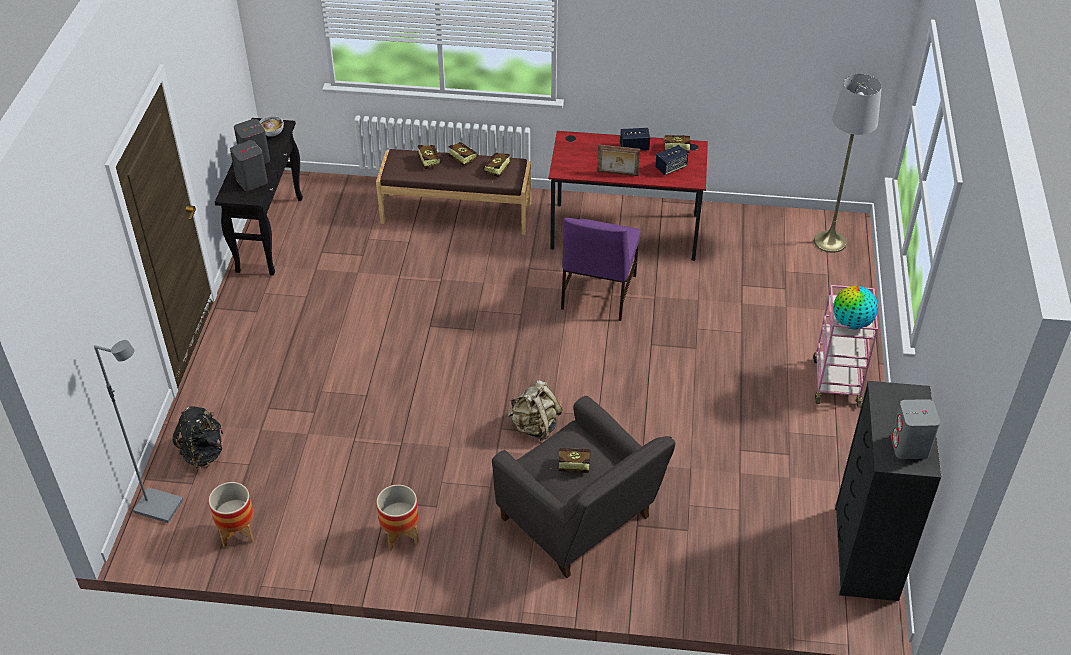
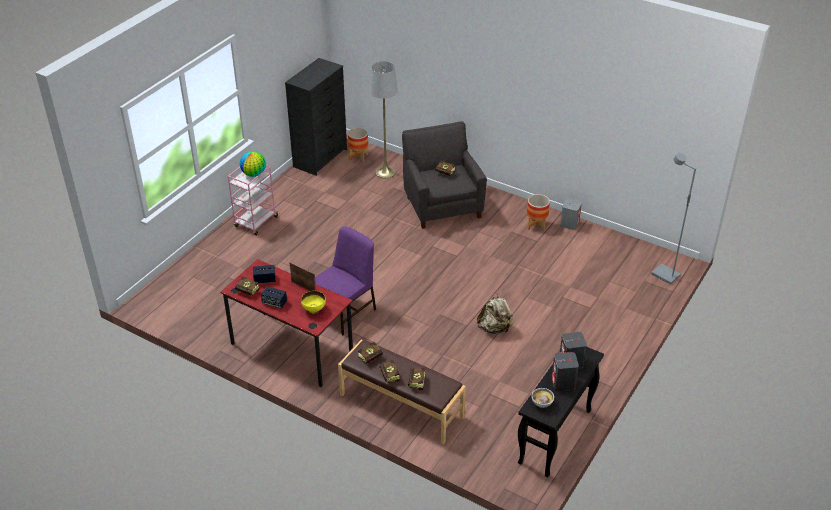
camera: 155 degrees left, 5 degrees down
black backpack [172,406,223,469] -> none
planter [209,482,254,547] -> planter moved to [348,128,368,162]
beige backpack [507,380,563,441] -> beige backpack moved to [477,294,514,334]
grey floor lamp [814,74,882,253] -> grey floor lamp moved to [370,61,398,179]
grey speaker [891,399,940,459] -> grey speaker moved to [560,199,582,230]
none -> yellow bowl [301,291,326,314]

